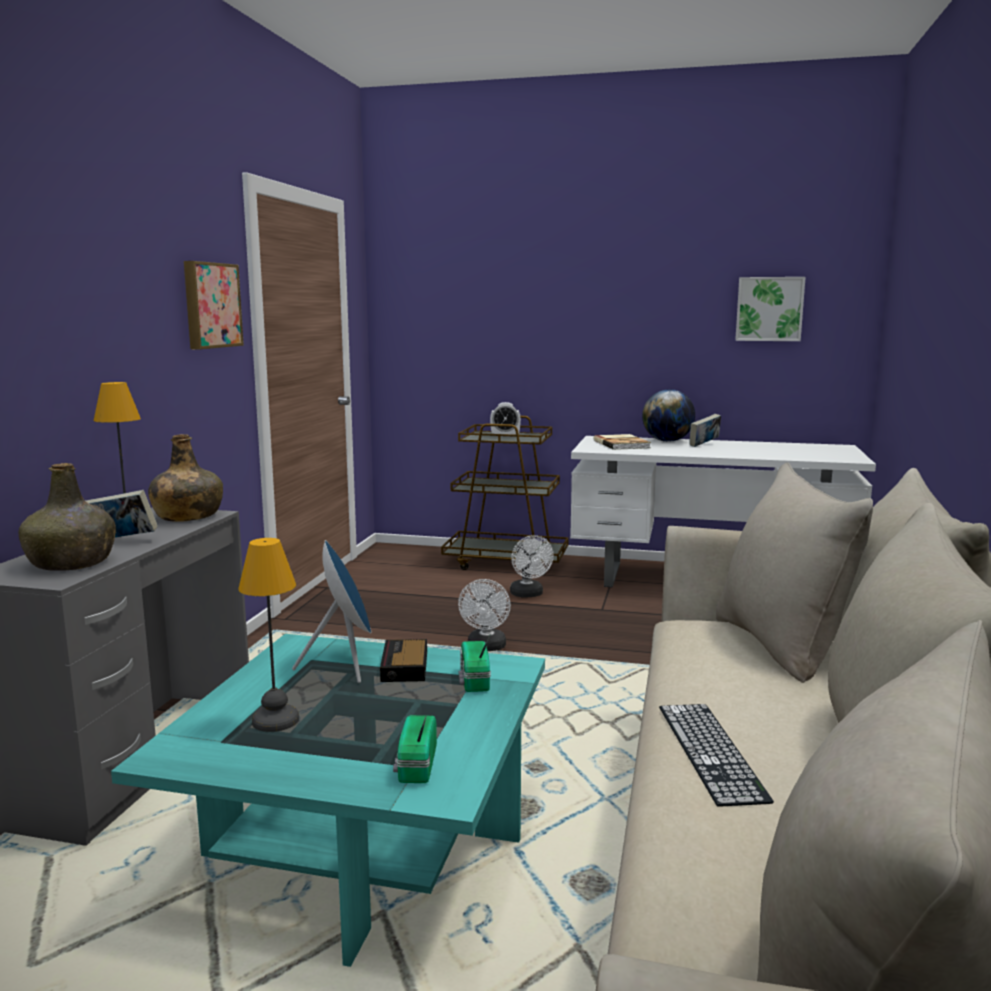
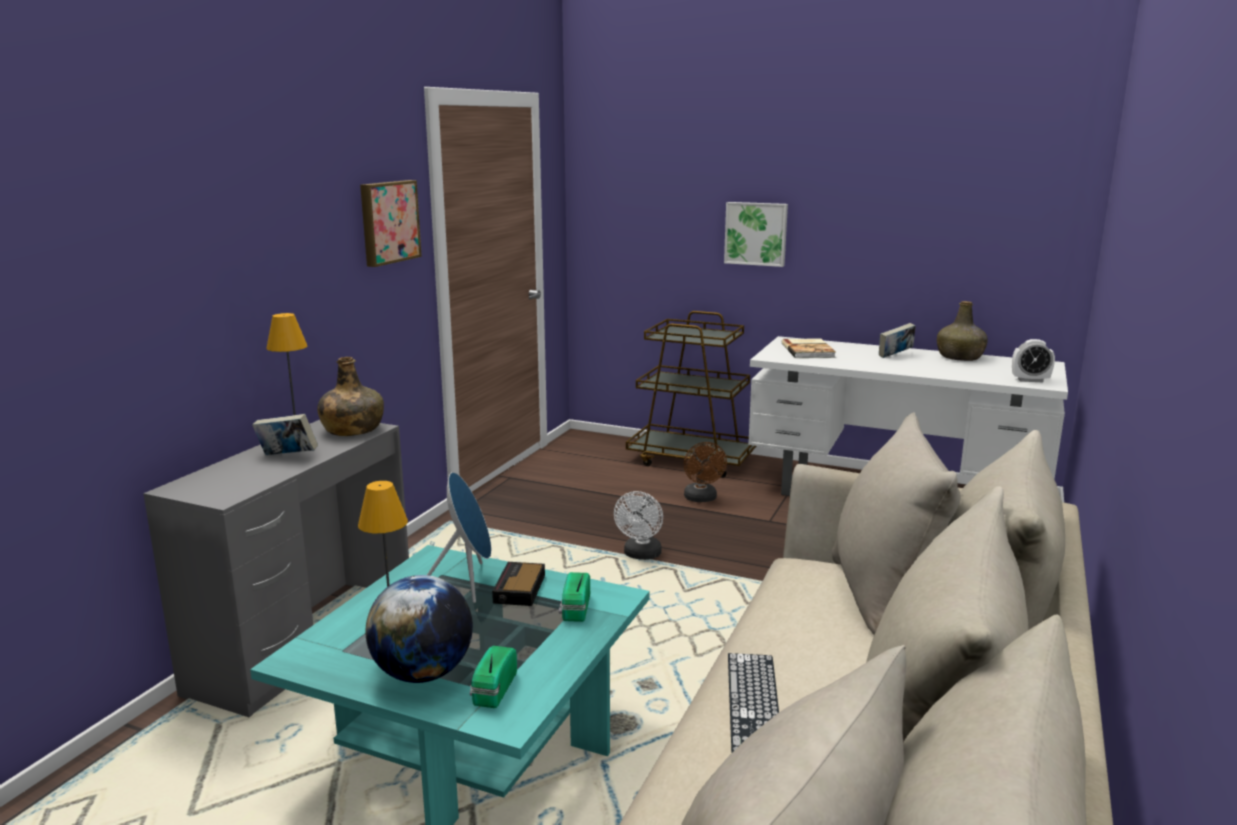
camera: 10 degrees right, 5 degrees up
green bottle [18,463,116,571] -> green bottle moved to [937,301,988,361]
alarm clock [490,402,521,437] -> alarm clock moved to [1012,339,1055,382]
white fan [510,535,554,598] -> brown fan [684,442,727,502]
globe [642,389,695,442] -> globe moved to [366,575,473,683]
picture [735,277,806,341] -> picture moved to [724,202,788,267]

